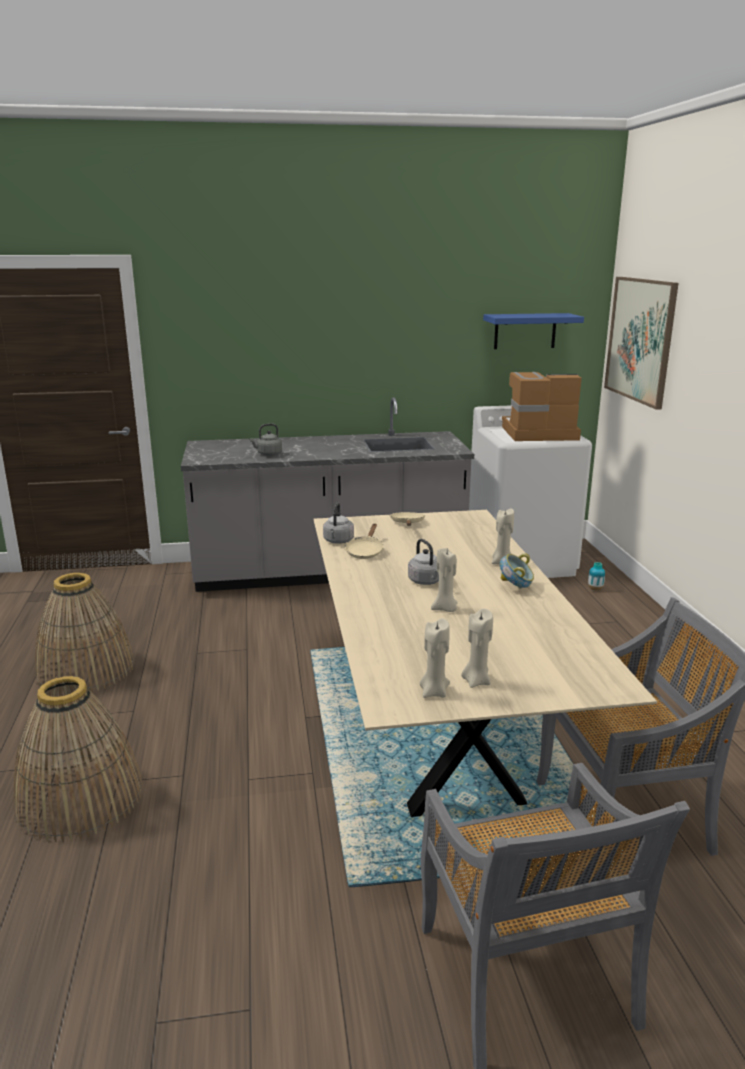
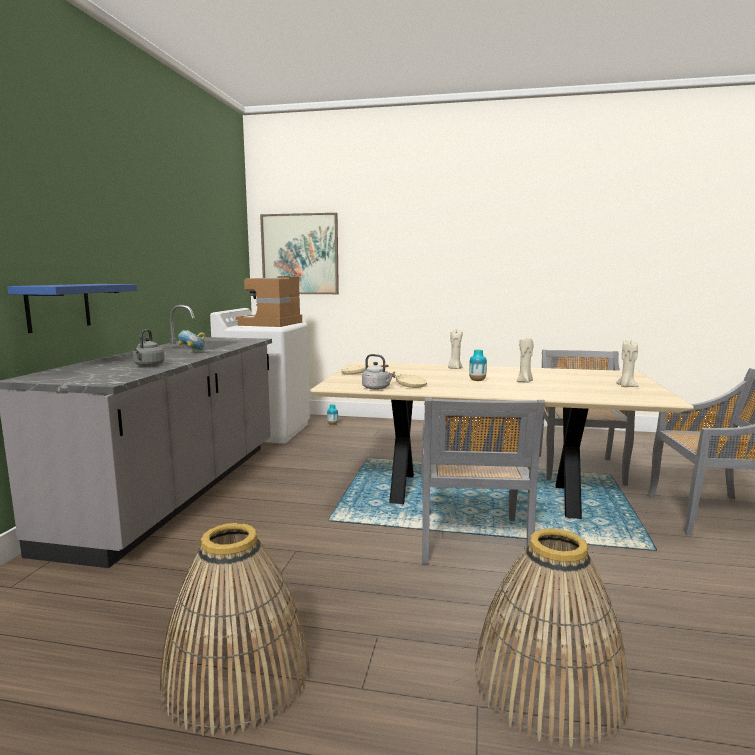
camera: 70 degrees left, 10 degrees down
grey kettle [408,539,439,585] -> vase [469,349,487,381]
beige candle [420,618,450,698] -> none
blue shelf [483,313,584,349] -> blue shelf moved to [7,284,137,333]
bowl [500,553,534,589] -> bowl moved to [178,330,205,353]
none -> grey chair [421,398,545,564]

